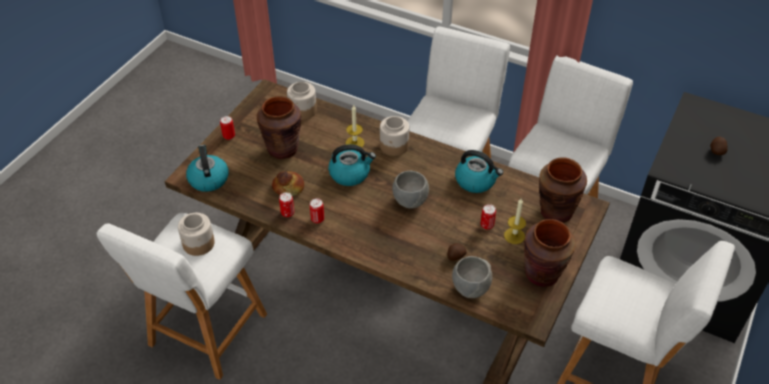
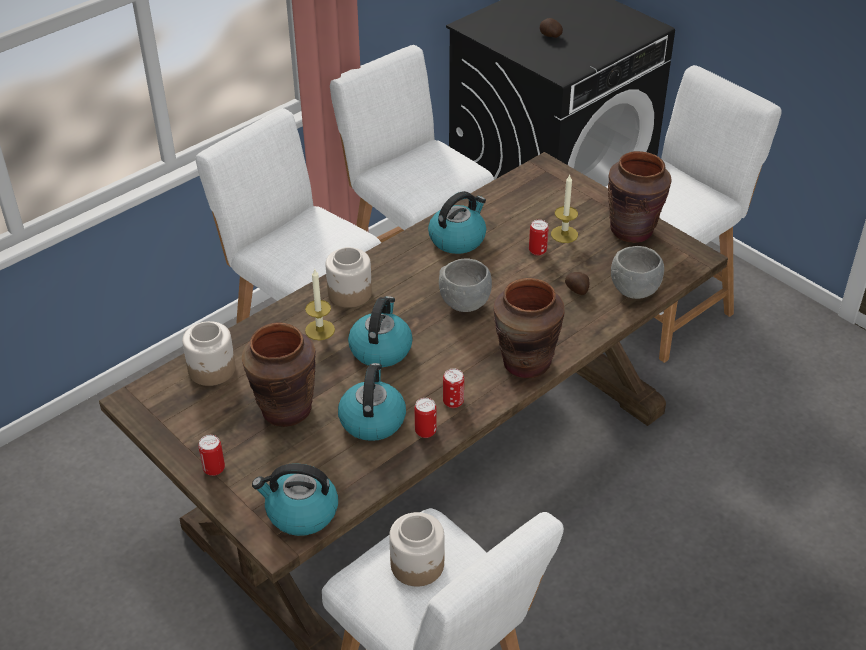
camera: 70 degrees left, 5 degrees down
bread [272,171,304,196] -> kettle [338,363,406,441]
brown vase [539,157,587,223] -> brown vase moved to [494,278,565,378]

